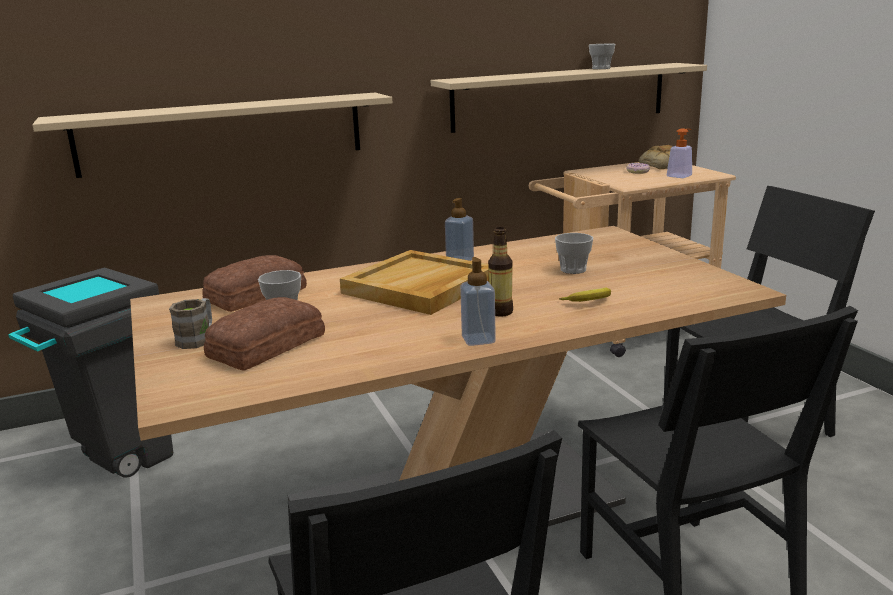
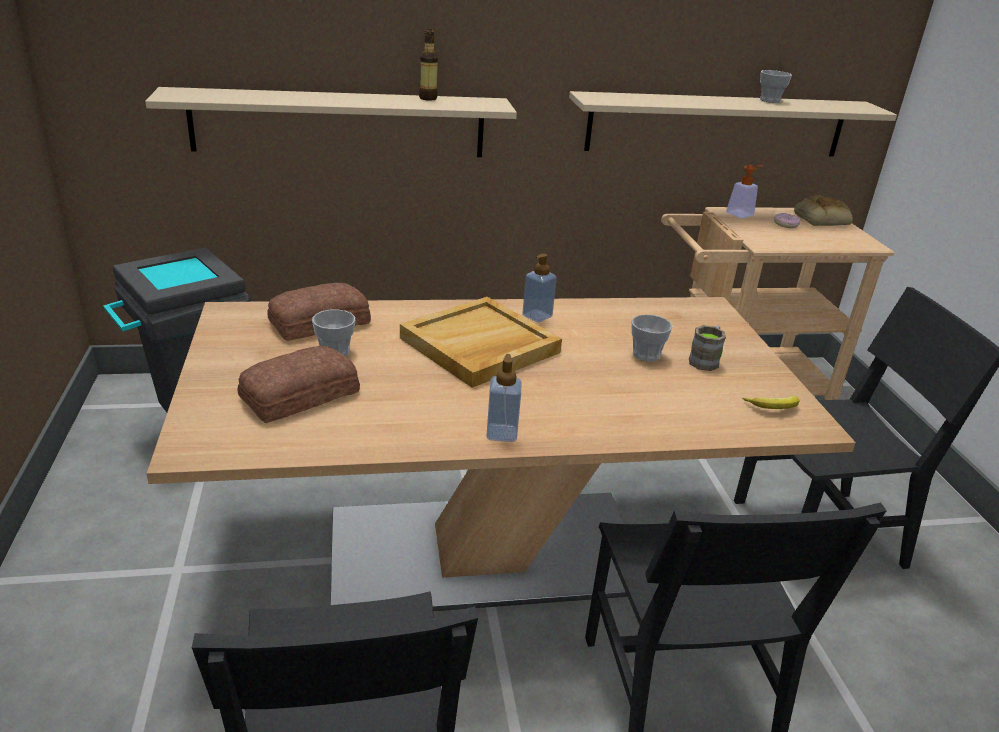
camera: 10 degrees right, 10 degrees up
brown mug [169,298,212,349] -> brown mug moved to [689,325,726,371]
bottle [488,227,513,317] -> bottle moved to [419,29,438,101]
banana [559,288,611,302] -> banana moved to [742,396,799,409]
soap dispenser [667,128,692,178] -> soap dispenser moved to [726,165,764,218]

